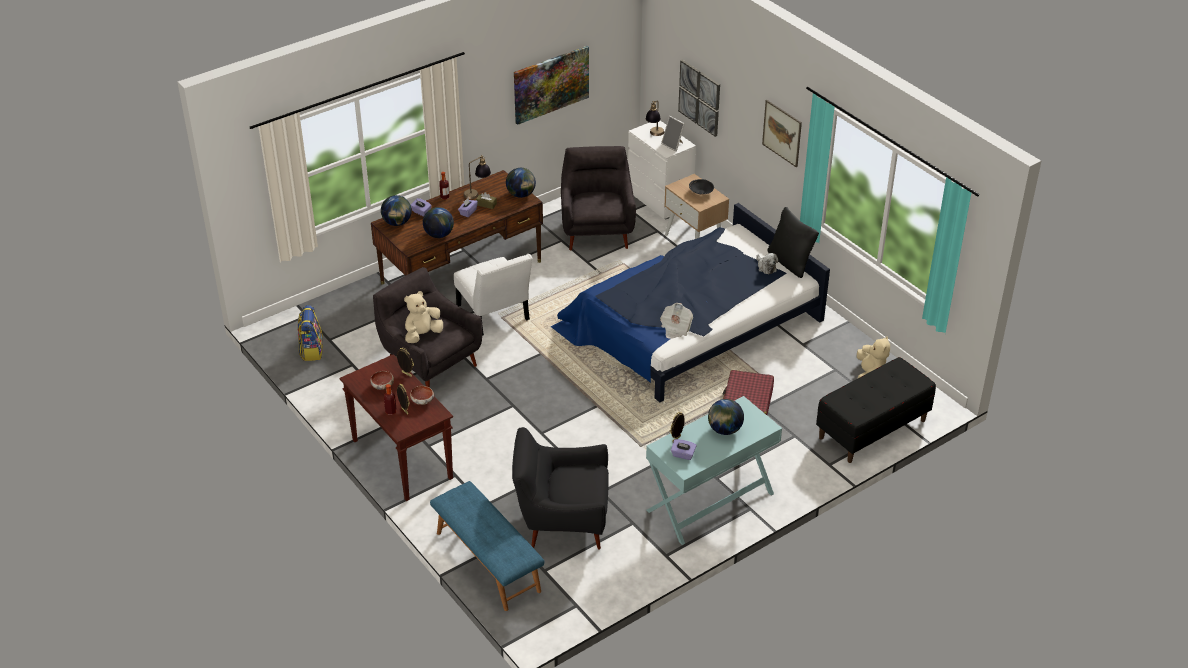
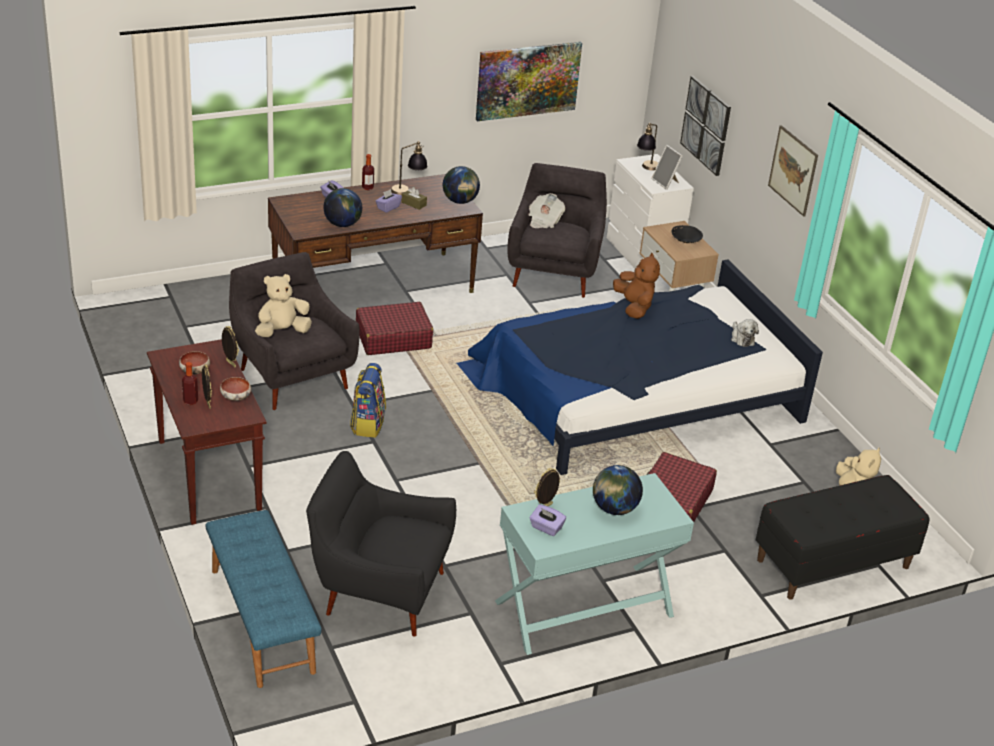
camera: 10 degrees right, 5 degrees down
backpack [297,305,323,361] -> backpack moved to [350,363,386,438]
globe [381,195,412,226] -> none
white chair [454,254,532,336] -> red suitcase [356,302,433,355]
newspaper [660,303,693,339] -> newspaper moved to [528,193,565,228]
black pillow [767,207,819,278] -> none
none -> brown plush toy [613,253,660,319]

